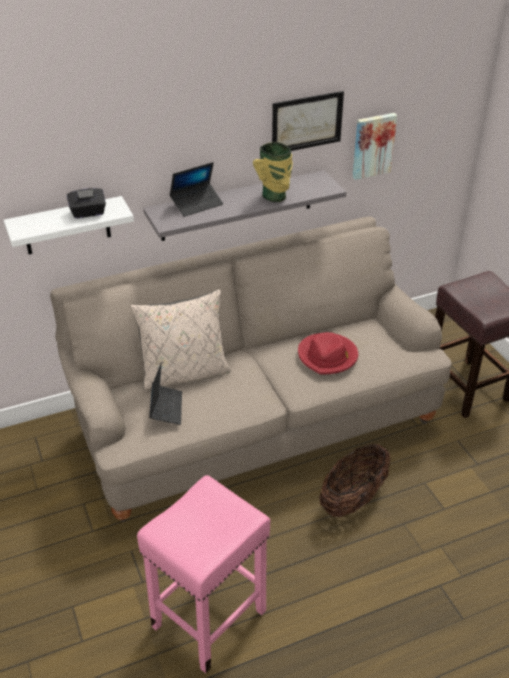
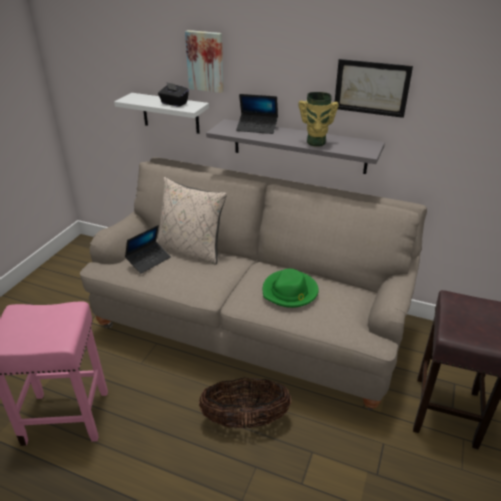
camera: 45 degrees right, 5 degrees down
red hat [298,332,358,375] -> green hat [263,269,319,308]
picture [353,113,397,180] -> picture moved to [185,30,224,93]

